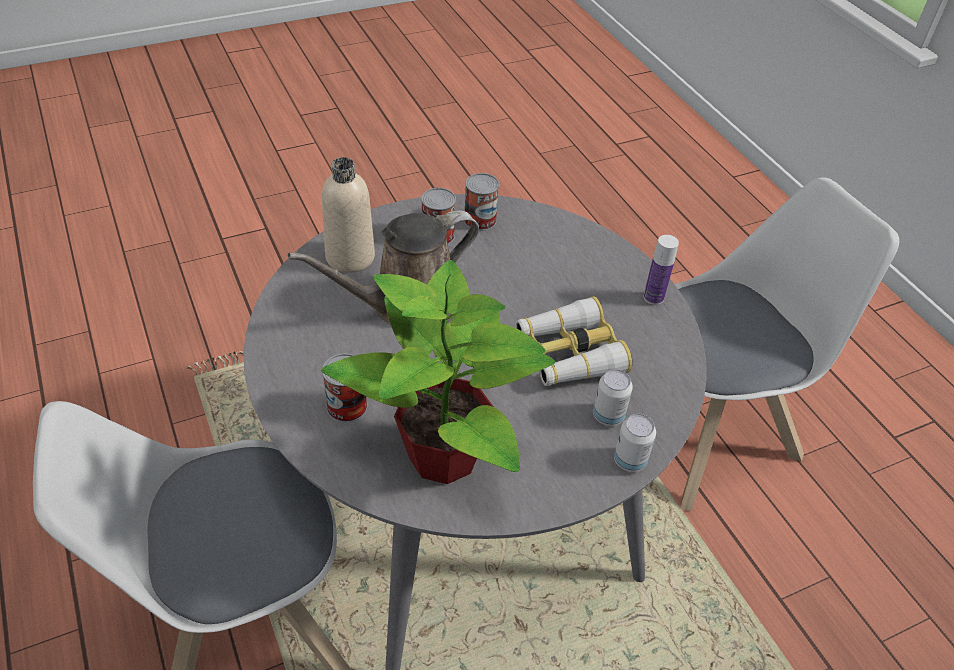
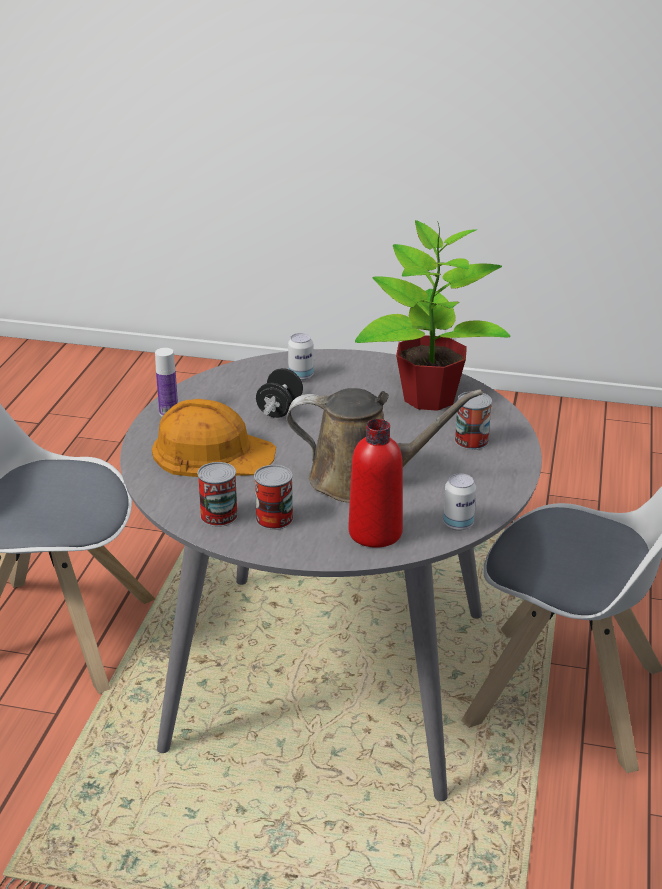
camera: 140 degrees left, 15 degrees down
beige bottle [322,157,375,273] -> red bottle [348,419,403,548]
binoculars [515,296,632,386] -> black dumbbell [256,368,303,418]
can [614,414,656,472] -> can moved to [443,474,476,531]
none -> orange hard hat [152,399,276,477]

